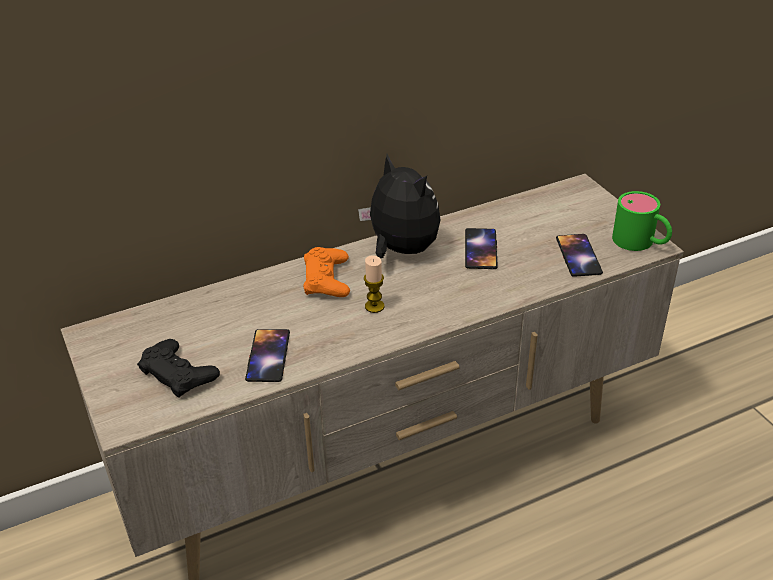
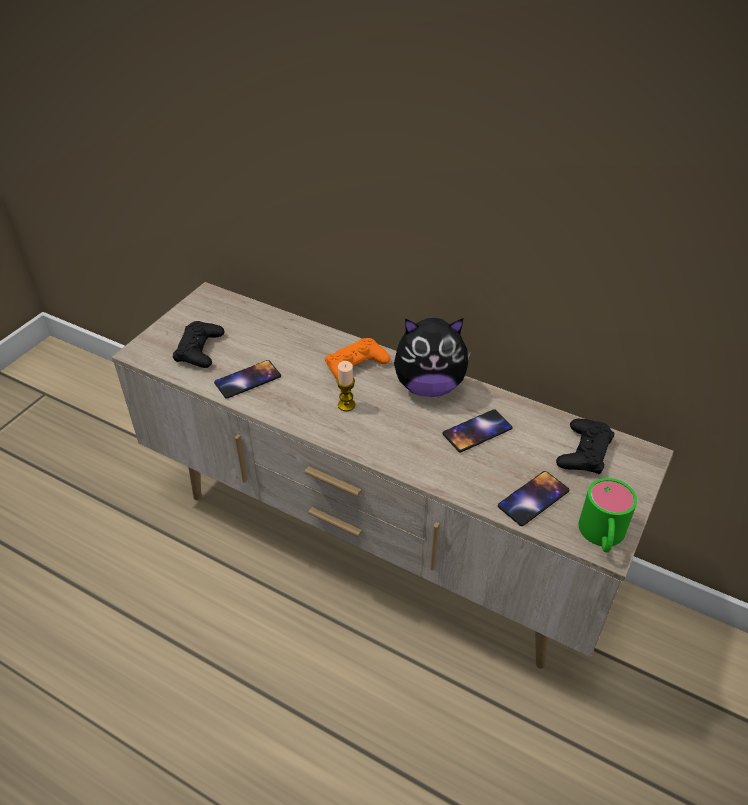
camera: 55 degrees right, 5 degrees up
plush toy [358,154,440,258] -> plush toy turned 75 degrees clockwise [394,318,472,397]
none -> black game controller [556,419,614,474]

